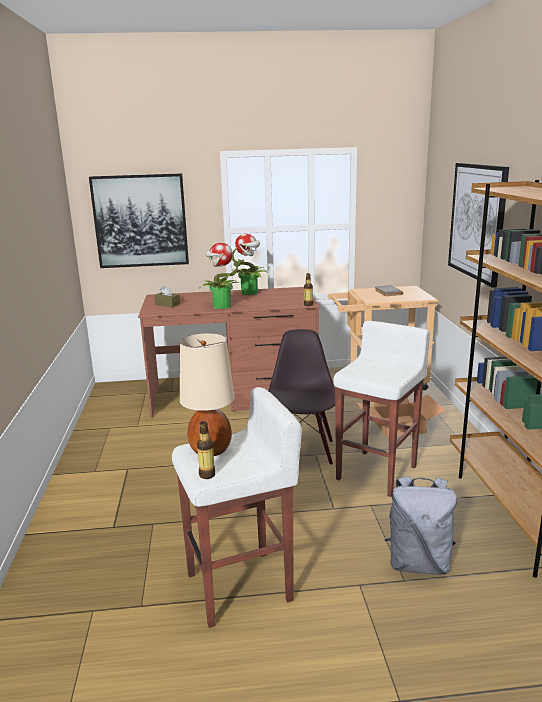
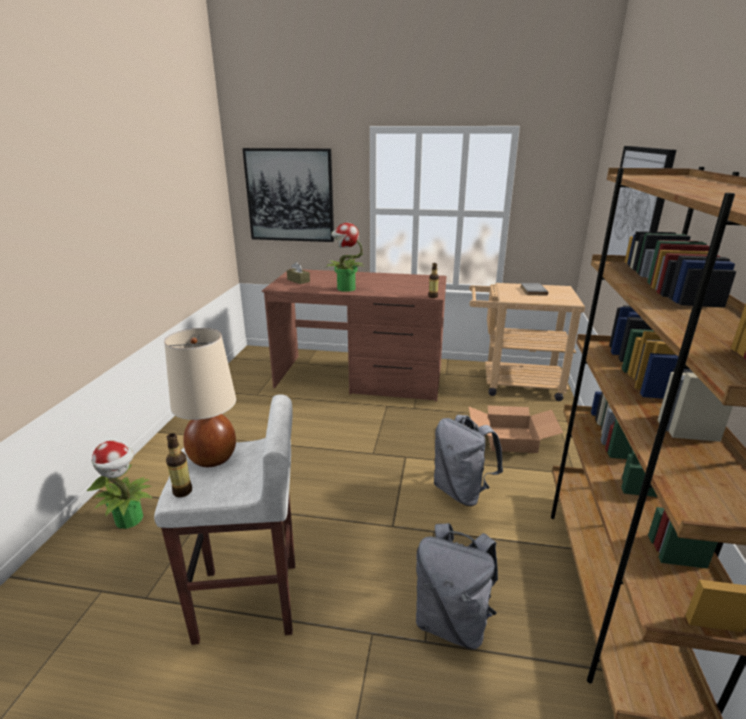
camera: 15 degrees right, 5 degrees up
potted plant [232,234,268,295] -> potted plant moved to [87,440,153,529]
black chair [269,329,335,465] -> none
white stool [333,321,430,497] -> grey backpack [434,415,503,506]

